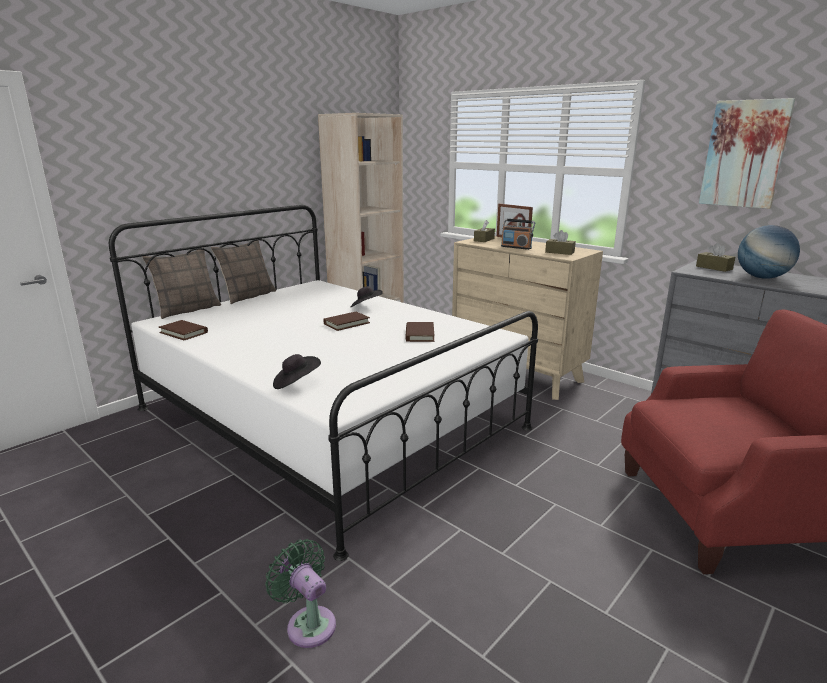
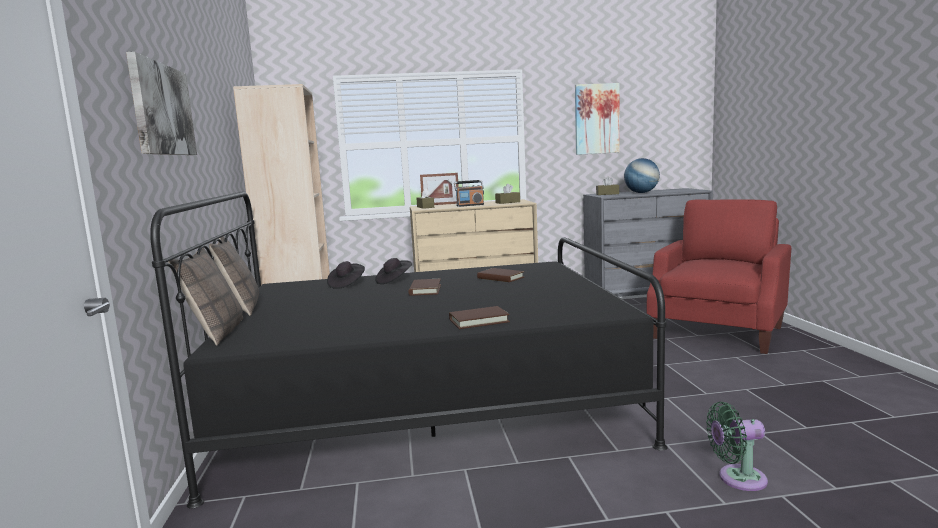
camera: 50 degrees left, 10 degrees down
white bed [109,205,538,561] -> black bed [150,191,668,508]
brown book [159,320,208,340] -> brown book moved to [449,306,510,329]
black hat [273,354,321,389] -> black hat moved to [327,261,365,289]
none -> picture [126,52,197,155]

